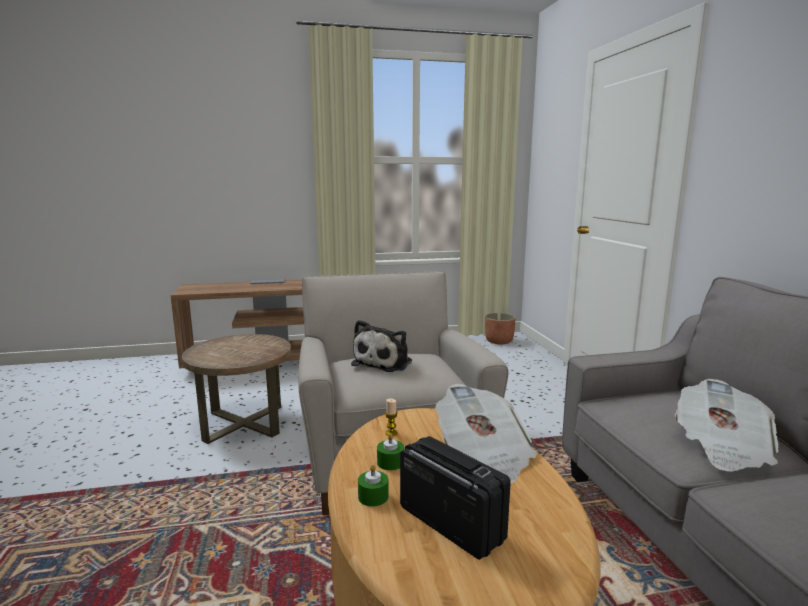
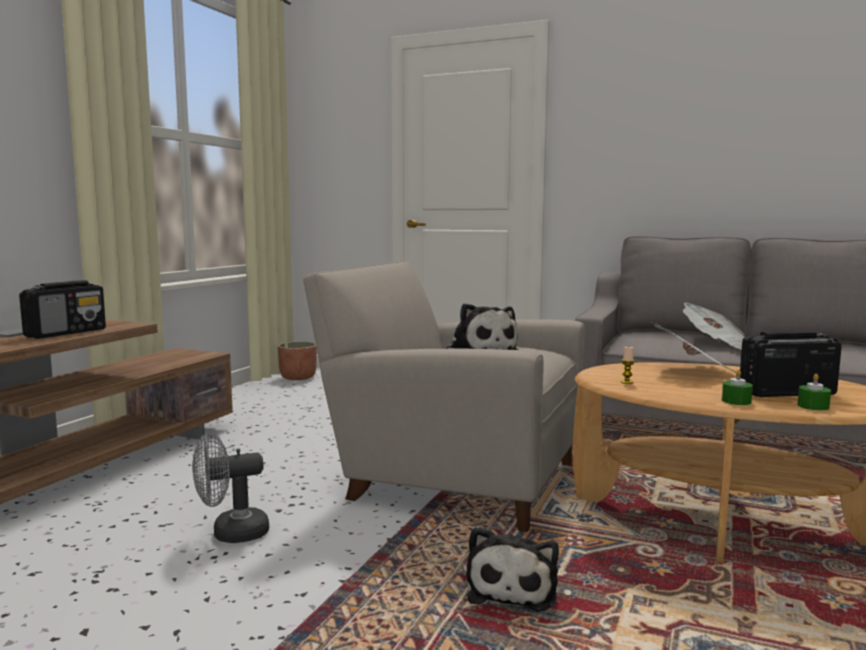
camera: 55 degrees left, 5 degrees down
brown side table [182,334,291,444] -> grey fan [192,433,269,543]
green candle [377,433,404,470] -> green candle moved to [797,374,831,411]
none -> radio [19,280,106,339]
none -> plush toy [466,526,559,612]

